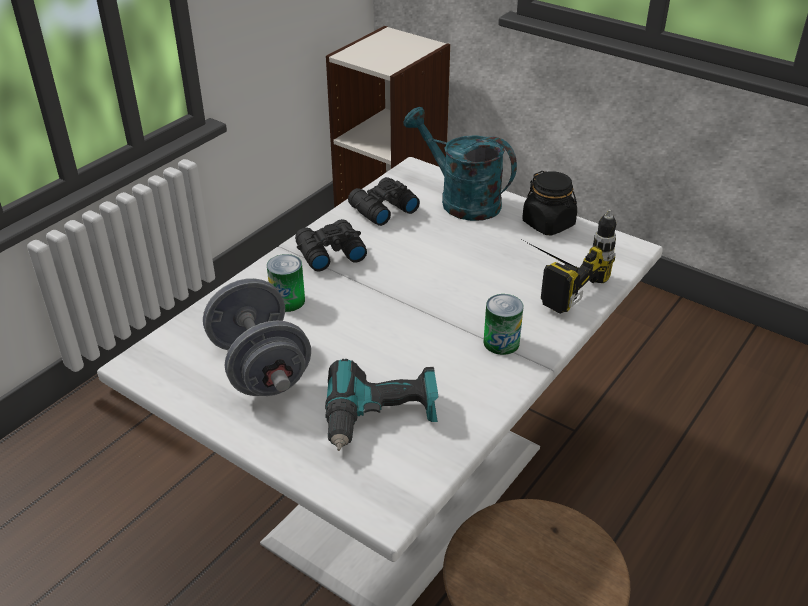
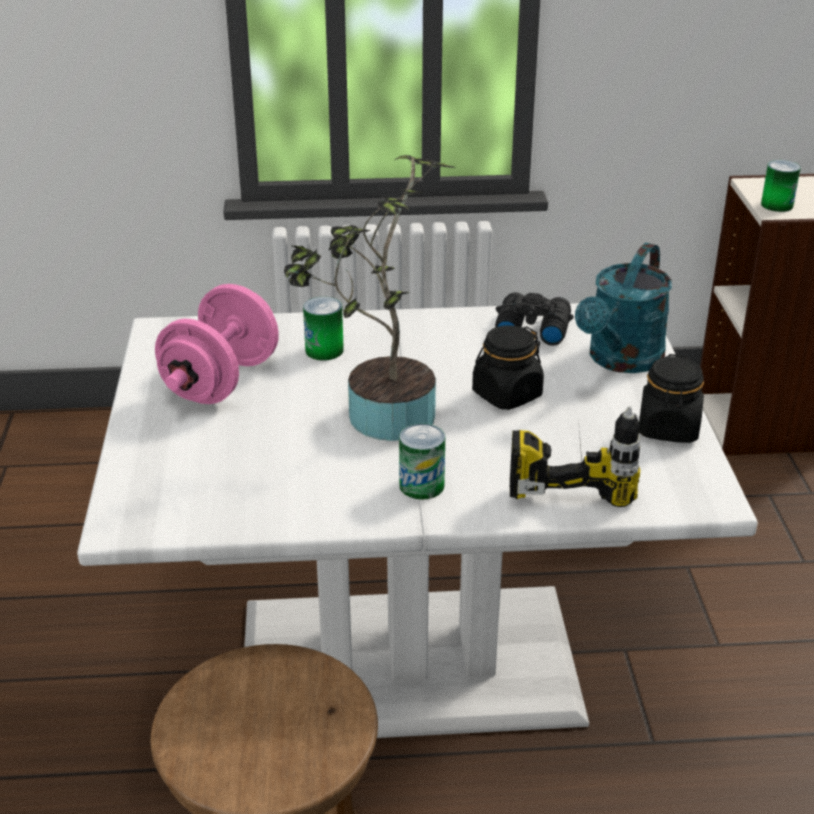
camera: 50 degrees right, 5 degrees down
grey dumbbell [203,278,311,396] -> pink dumbbell [155,284,279,404]
black binoculars [295,219,367,271] -> none
power drill [325,359,438,451] -> none
turquoise watering can [403,107,517,221] -> turquoise watering can turned 150 degrees counterclockwise [575,243,672,373]
none -> potted plant [284,155,456,441]
none -> black jar [472,325,544,410]
none -> can [761,160,801,212]

